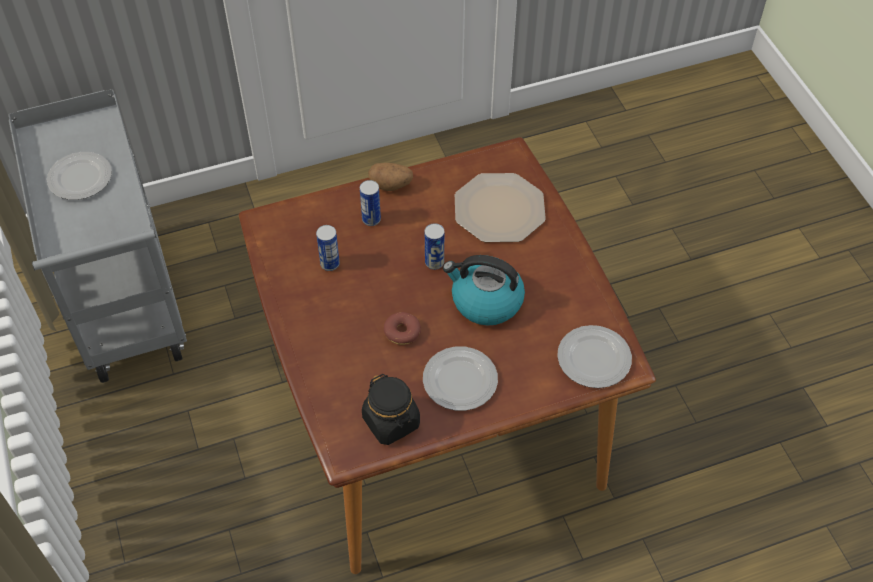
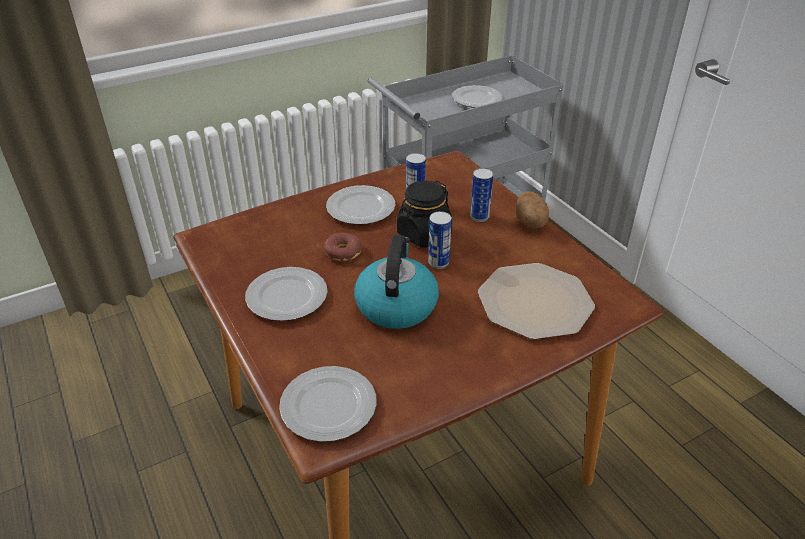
camera: 80 degrees right, 15 degrees down
black jar [362,374,420,445] -> black jar moved to [397,181,452,248]
none -> plate [326,185,395,225]

